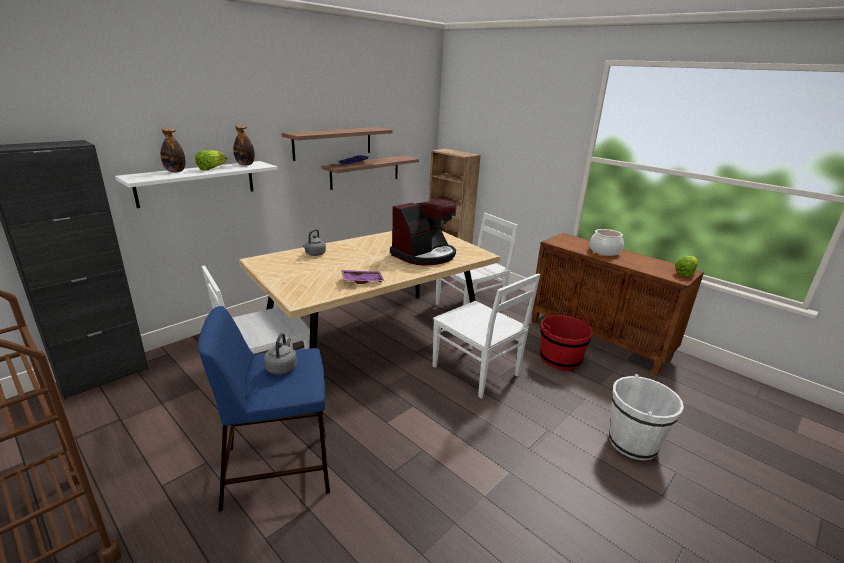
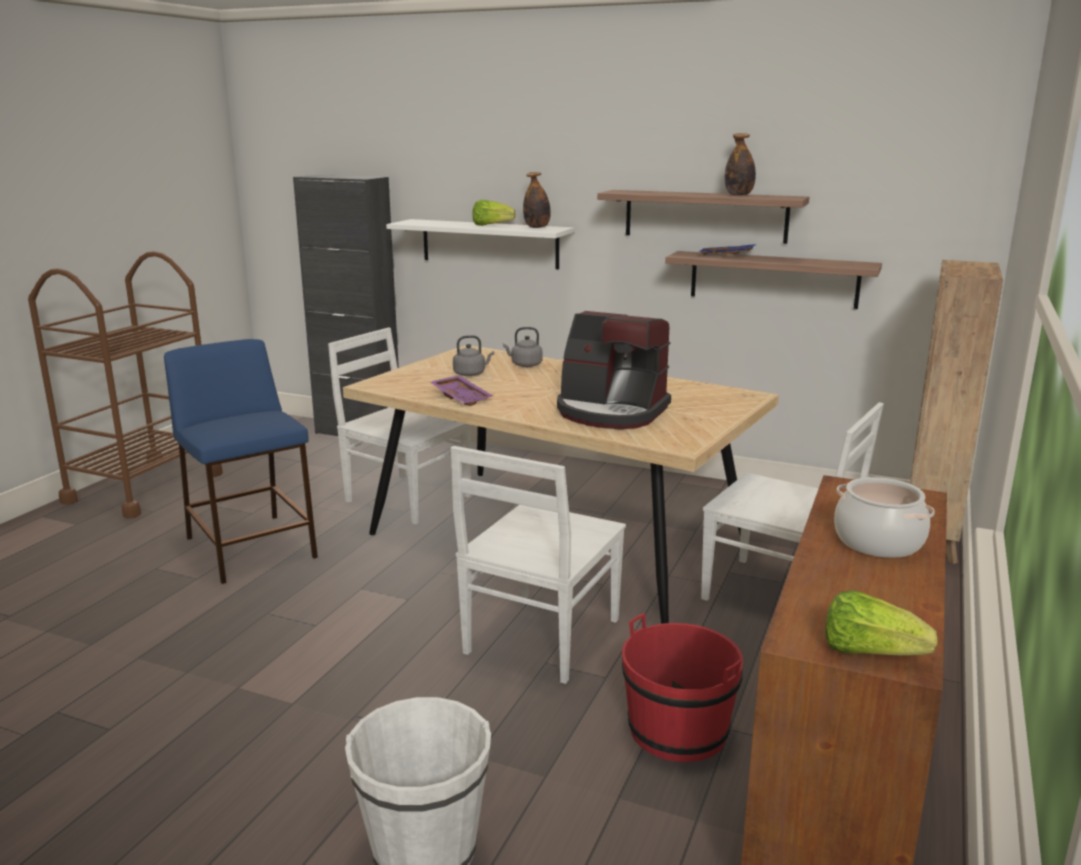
camera: 70 degrees right, 5 degrees down
bottle [161,128,186,172] -> bottle moved to [725,133,756,196]
grey kettle [264,333,297,375] -> grey kettle moved to [453,335,494,376]

